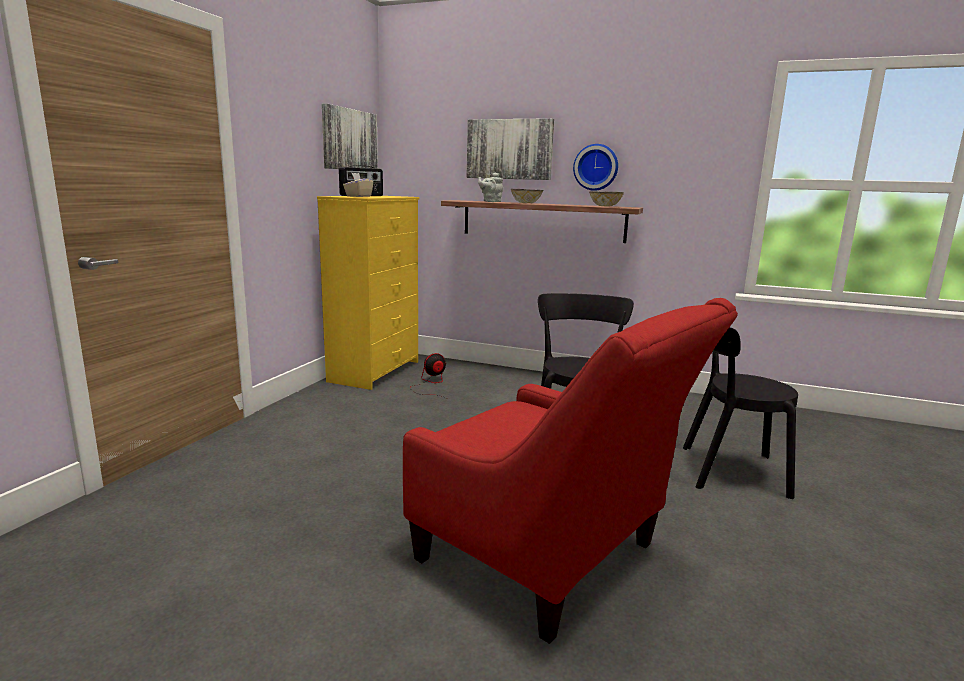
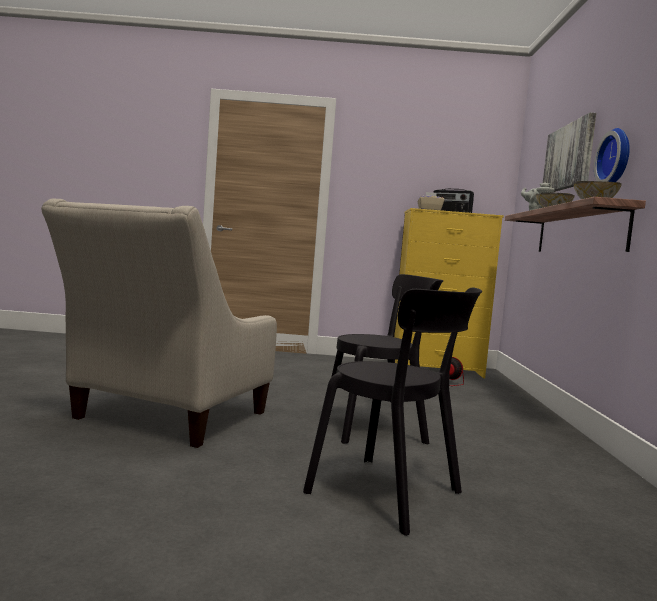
camera: 70 degrees right, 10 degrees down
picture [322,103,378,169] -> none
red armchair [403,298,738,644] -> beige armchair [41,198,277,448]
black chair [683,327,798,499] -> black chair turned 135 degrees clockwise [303,288,482,536]

